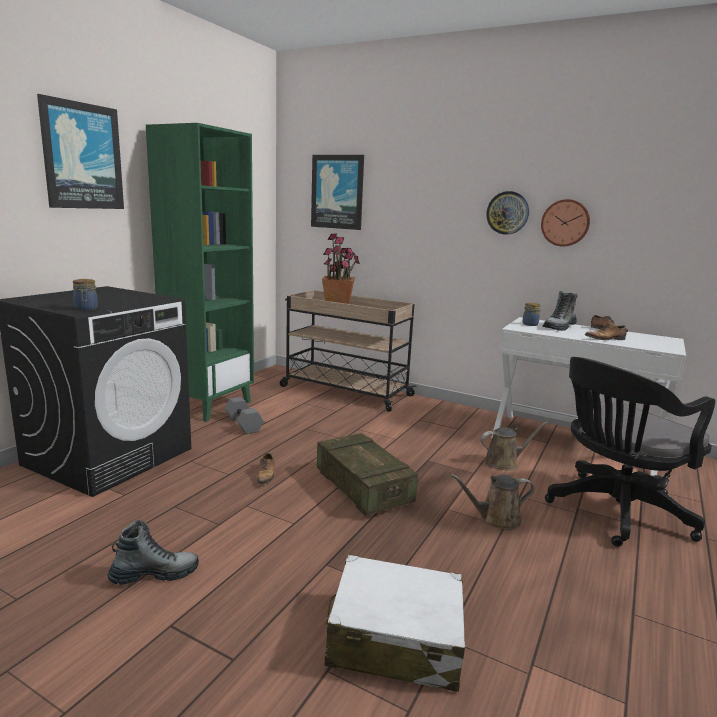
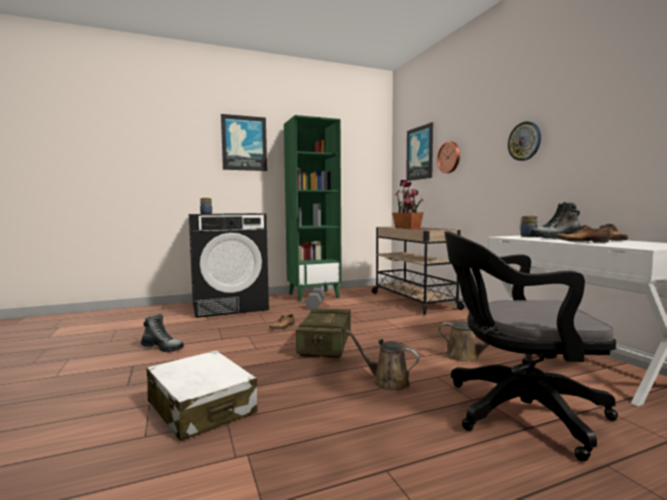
camera: 40 degrees right, 10 degrees down
wall clock [541,199,590,247] -> wall clock moved to [437,141,460,173]

